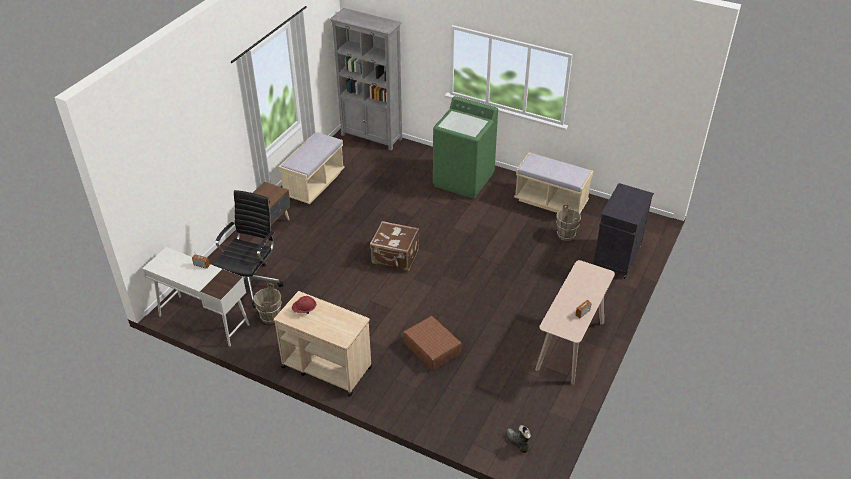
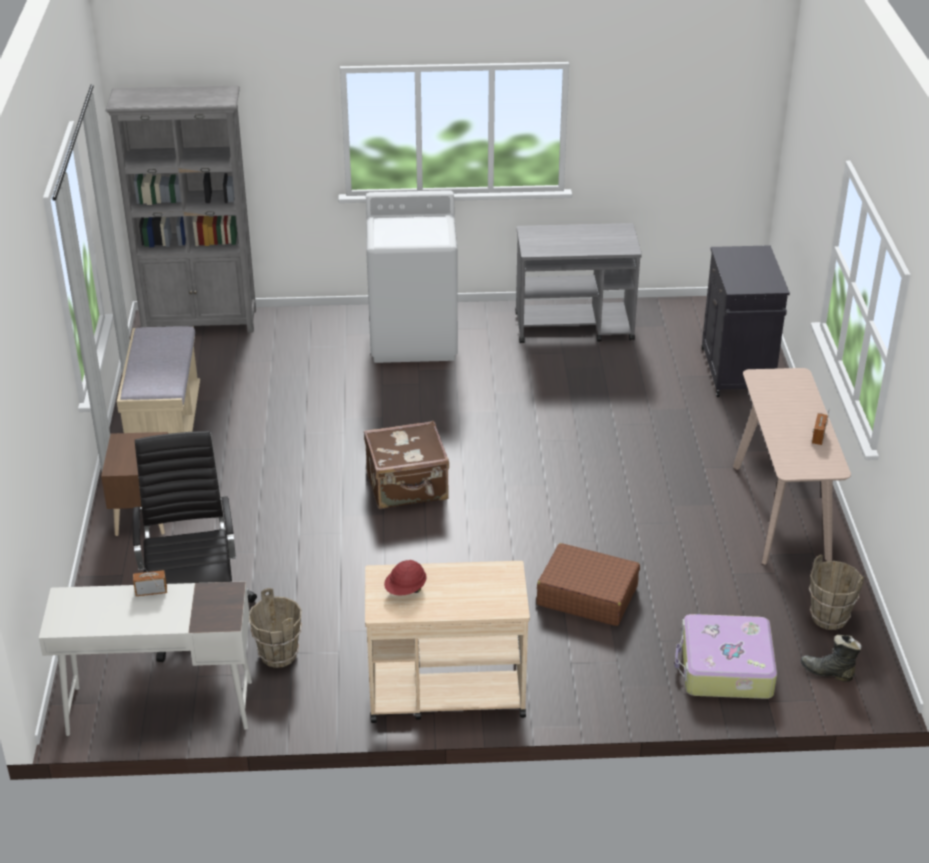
camera: 30 degrees left, 5 degrees down
green washing machine [433,96,498,199] -> white washing machine [366,190,458,363]
beige bench [514,152,593,213] -> grey cart [515,223,642,343]
brown bucket [556,204,581,241] -> brown bucket moved to [809,554,864,630]
none -> suitcase [674,614,777,699]

